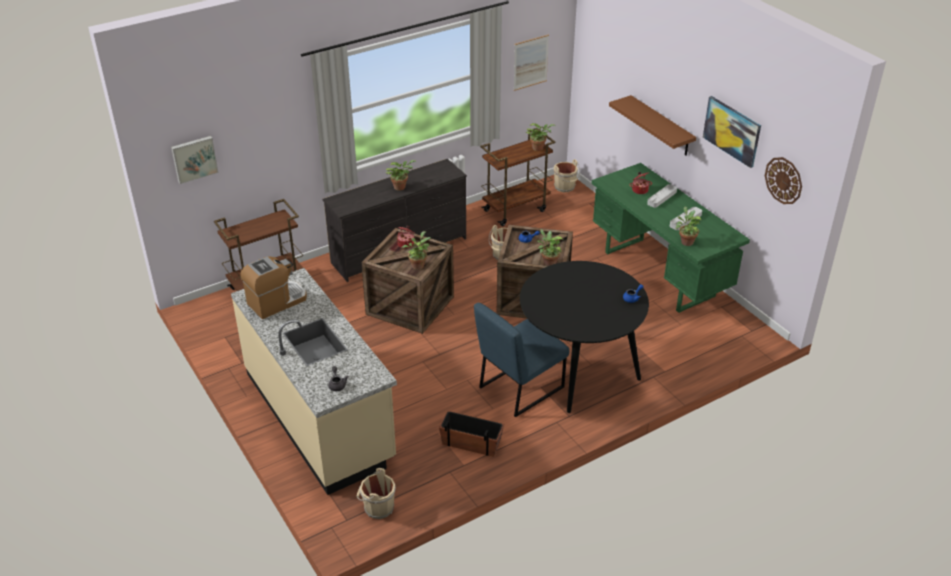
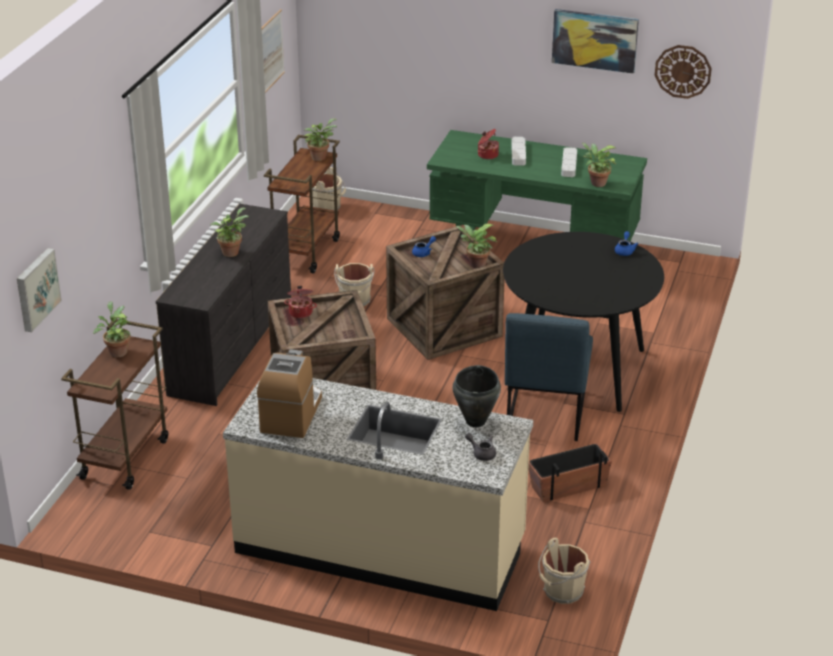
camera: 40 degrees left, 5 degrees down
potted plant [401,231,431,270] -> potted plant moved to [93,301,131,357]
brown shelf [609,95,696,156] -> none
none -> black cooking pot [452,365,501,427]

